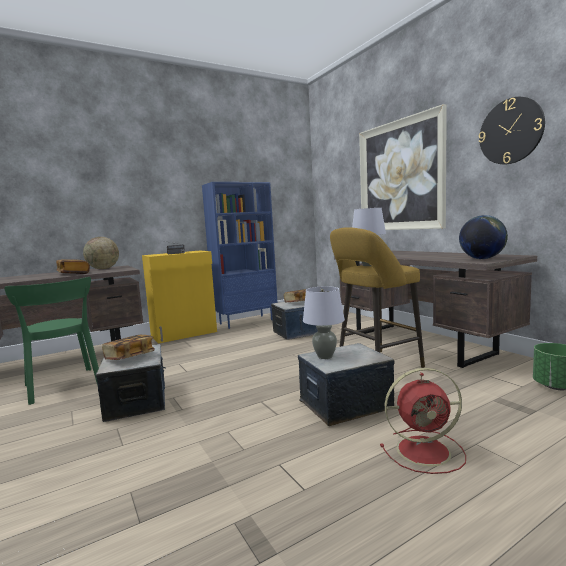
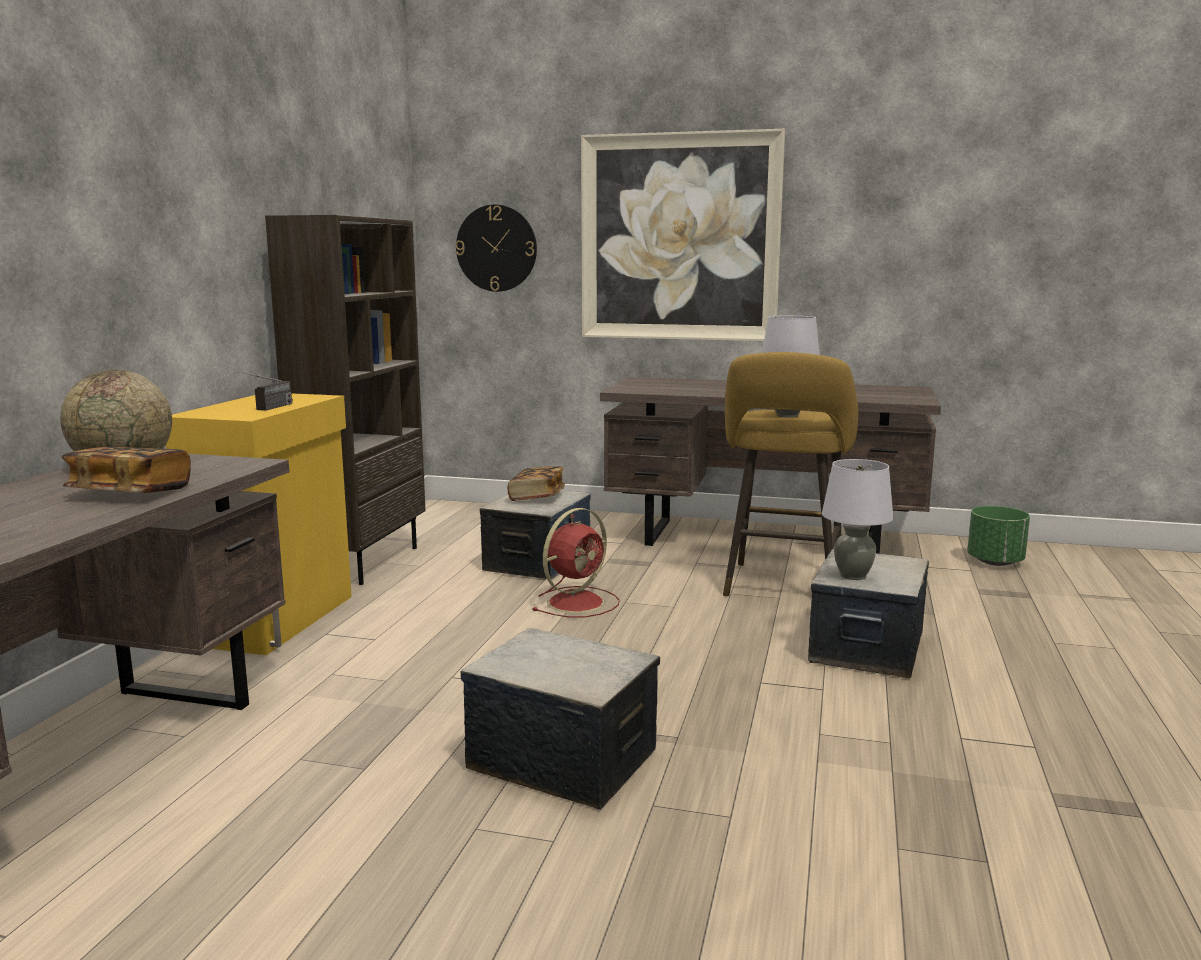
camera: 45 degrees left, 5 degrees up
green chair [4,277,99,405] -> none
book [102,334,155,360] -> none
blue bookcase [202,182,277,329] -> brown bookcase [265,215,426,585]
red fan [380,368,466,474] -> red fan moved to [533,508,620,618]
globe [459,215,508,259] -> none
wall clock [479,97,545,164] -> wall clock moved to [455,204,537,292]

